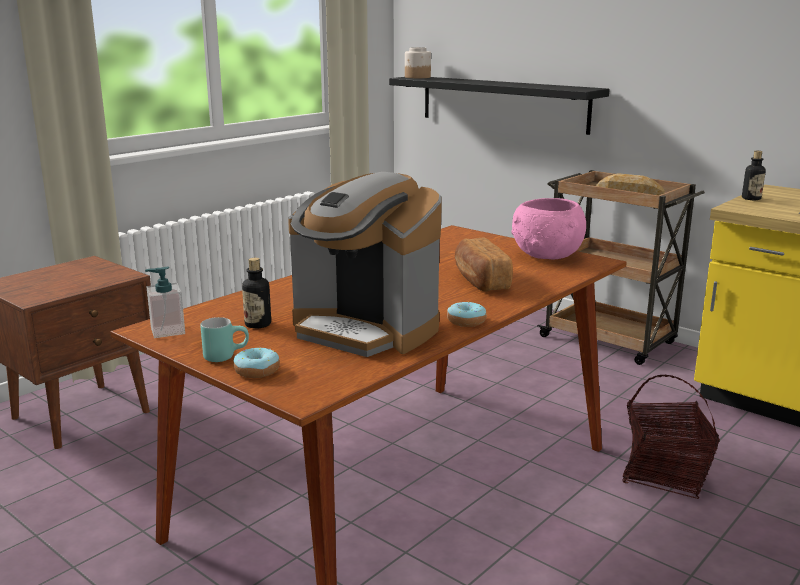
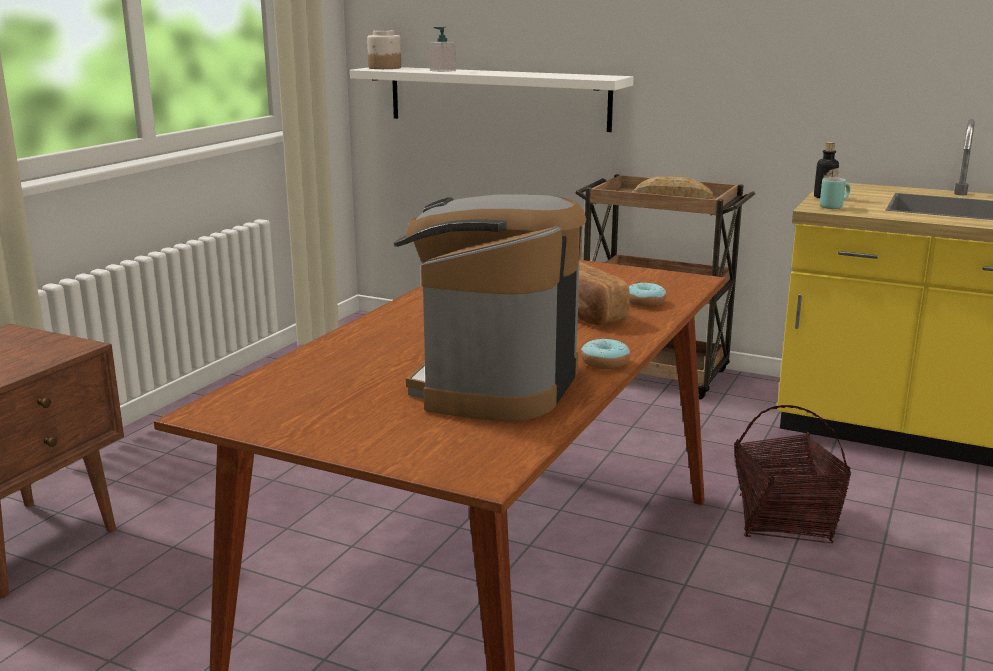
camera: 15 degrees left, 0 degrees up
soap dispenser [145,266,185,338] -> soap dispenser moved to [429,27,456,72]
turquoise mug [201,317,249,362] -> turquoise mug moved to [820,177,850,209]
donut [233,348,280,378] -> donut moved to [629,282,666,307]
bottle [242,258,271,328] -> none
coffee machine [288,172,442,357] -> coffee machine turned 90 degrees clockwise [393,194,586,422]
black shelf [389,77,610,135] -> white shelf [350,67,634,132]
pink bowl [511,198,586,260] -> none

